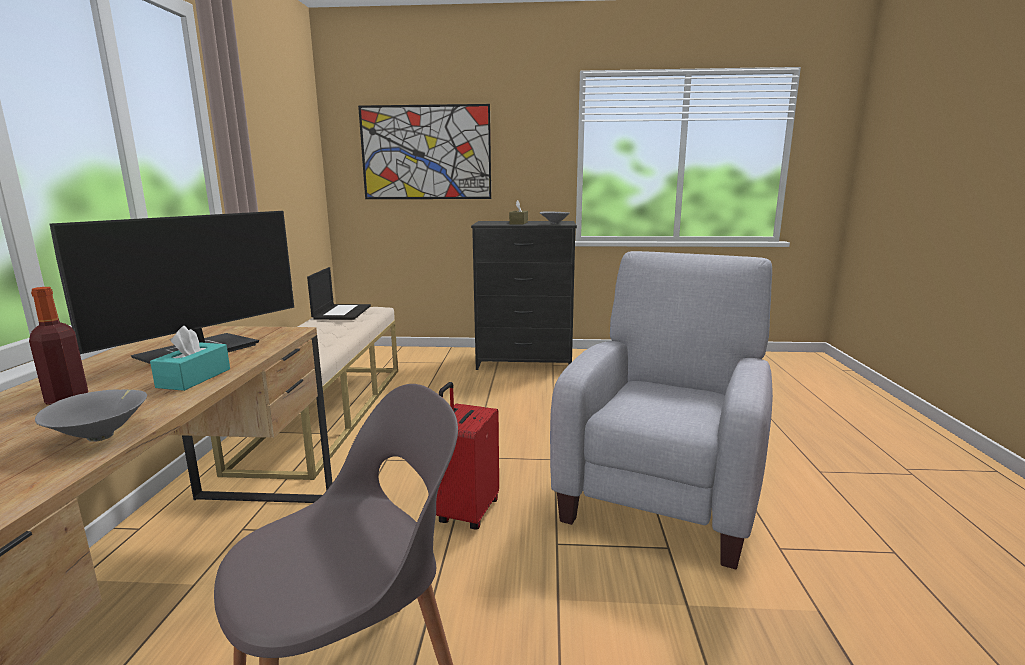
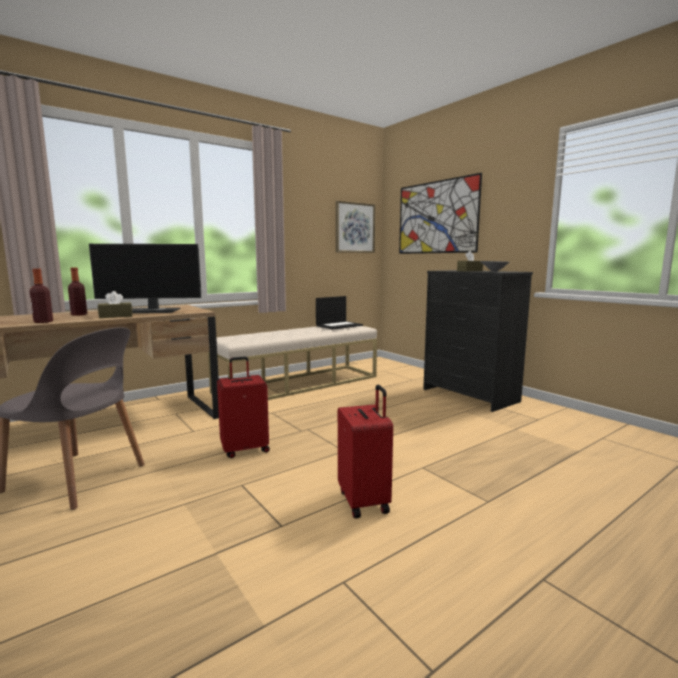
camera: 50 degrees right, 5 degrees down
grey bowl [35,390,147,442] -> bottle [29,269,53,323]
turquoise tissue box [150,326,230,391] -> brown tissue box [98,291,132,318]
grey armchair [550,251,773,569] -> red suitcase [338,385,393,519]
none -> picture [336,201,375,253]

